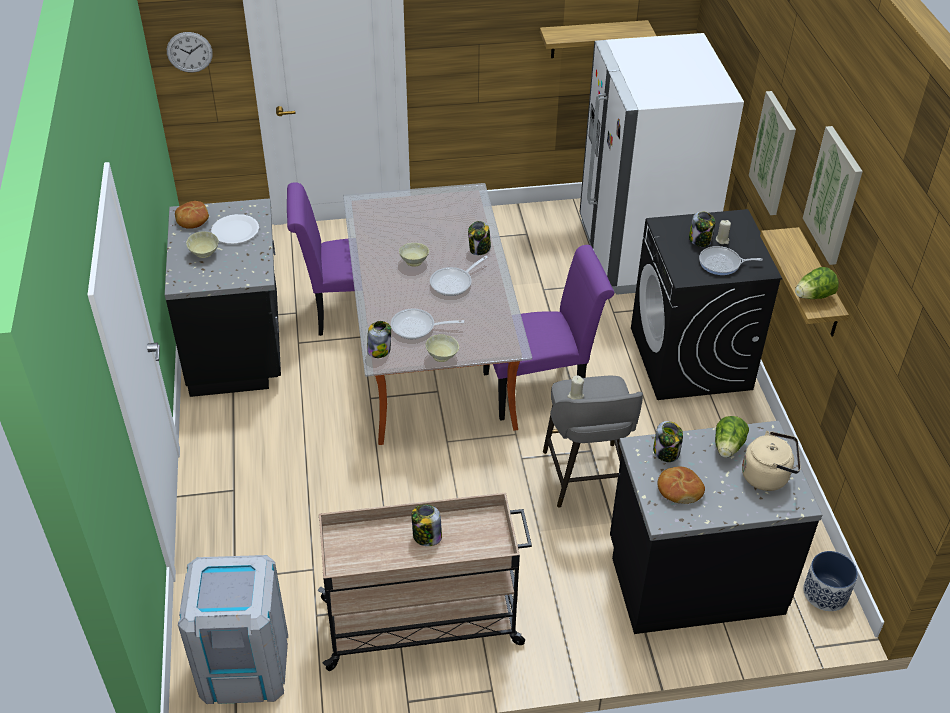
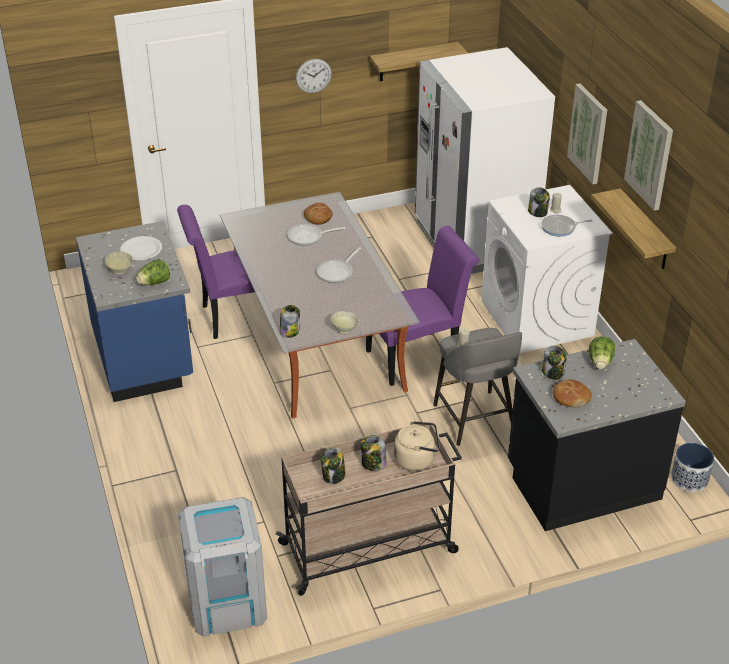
camera: 10 degrees left, 5 degrees down
black counter [165,198,281,397] -> blue counter [76,221,193,402]
wall clock [167,32,213,73] -> wall clock moved to [296,59,332,93]
bread [175,201,209,229] -> bread moved to [304,203,333,224]
frying pan [391,309,464,339] -> frying pan moved to [287,224,346,245]
beige bowl [399,243,429,267] -> none
jar [468,221,491,255] -> jar moved to [321,448,346,484]
black washing machine [631,209,782,400] -> white washing machine [481,185,613,353]
beige kettle [742,431,801,491] -> beige kettle moved to [394,421,439,471]
lettuce [795,267,839,299] -> lettuce moved to [136,259,170,285]

